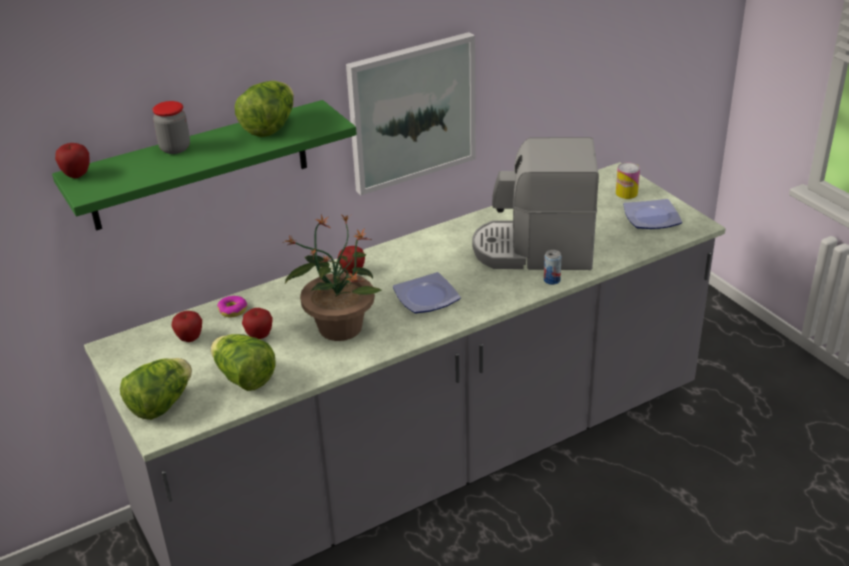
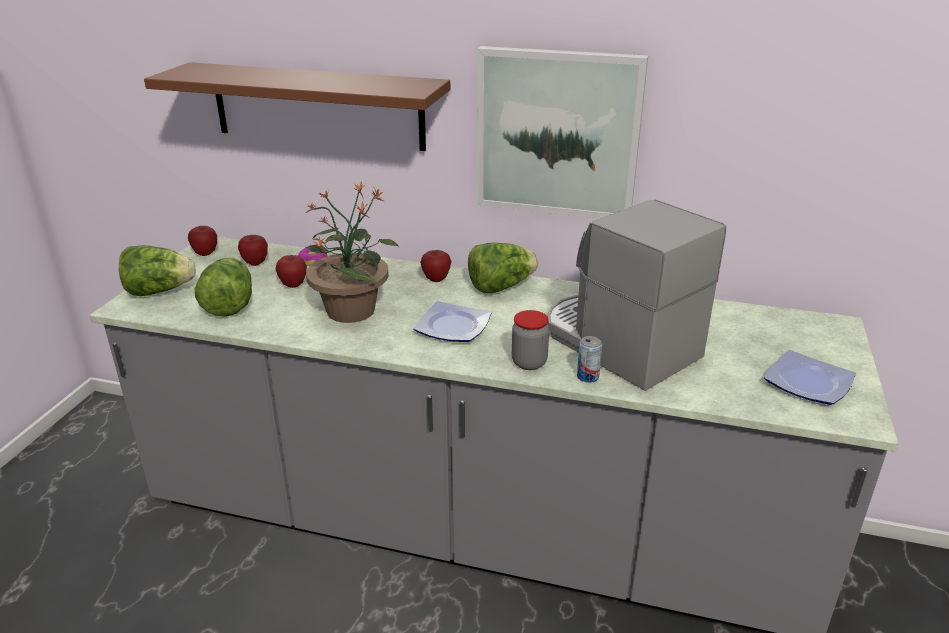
camera: 45 degrees right, 5 degrees down
green shelf [52,100,357,231] -> brown shelf [144,62,450,151]
apple [55,143,89,178] -> apple moved to [188,226,217,256]
jar [152,101,190,154] -> jar moved to [512,310,549,370]
lettuce [235,81,294,137] -> lettuce moved to [468,242,538,293]
can [616,163,640,199] -> none

